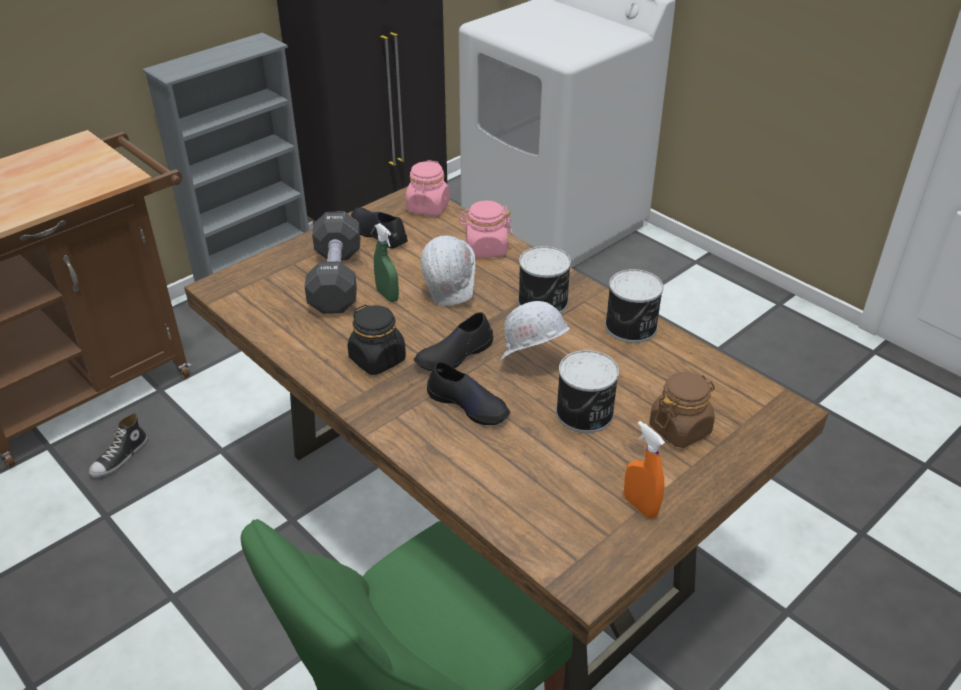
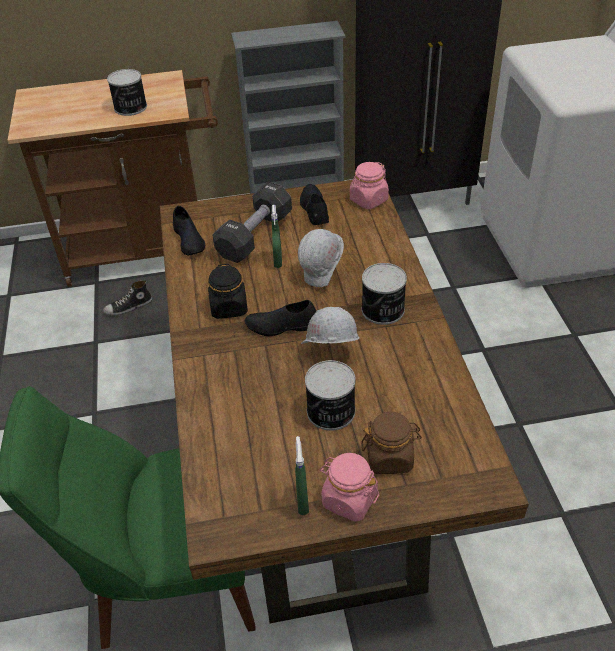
camera: 35 degrees right, 5 degrees up
black shoe [427,362,510,425] -> black shoe moved to [173,205,205,255]
pink jar [459,200,512,258] -> pink jar moved to [319,453,379,522]
can [605,269,663,343] -> can moved to [107,69,147,116]
orange spray bottle [624,421,665,518] -> green spray bottle [295,436,309,515]

